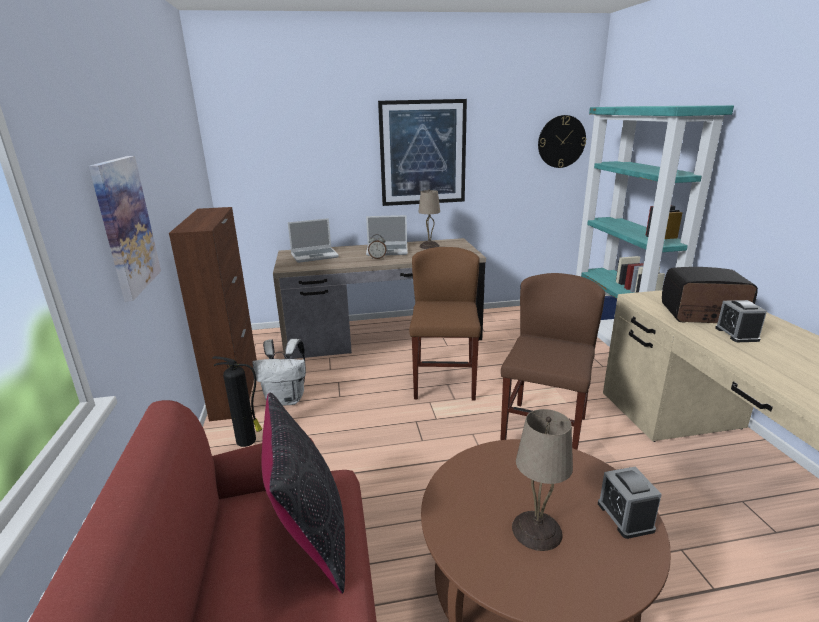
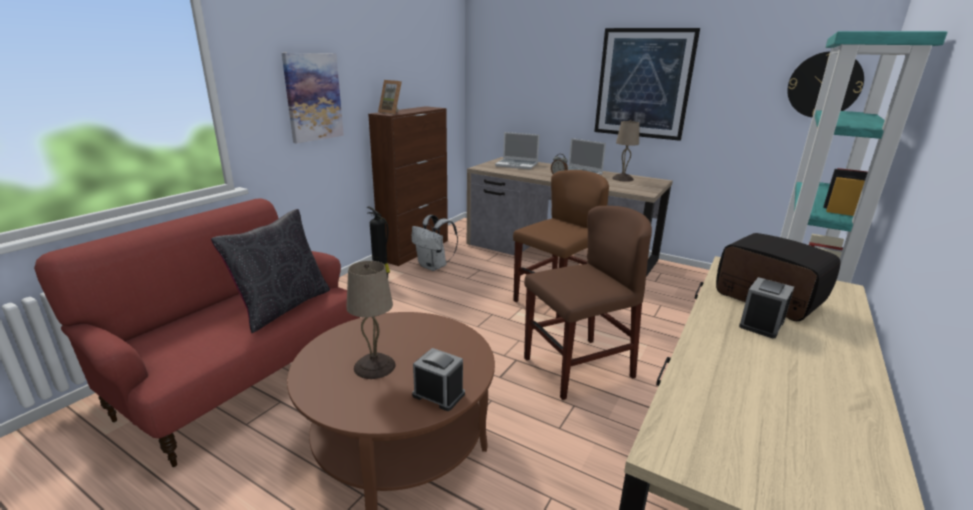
camera: 40 degrees right, 0 degrees up
alarm clock [598,467,662,539] -> alarm clock turned 90 degrees clockwise [412,348,465,411]
none -> picture frame [378,80,402,115]

